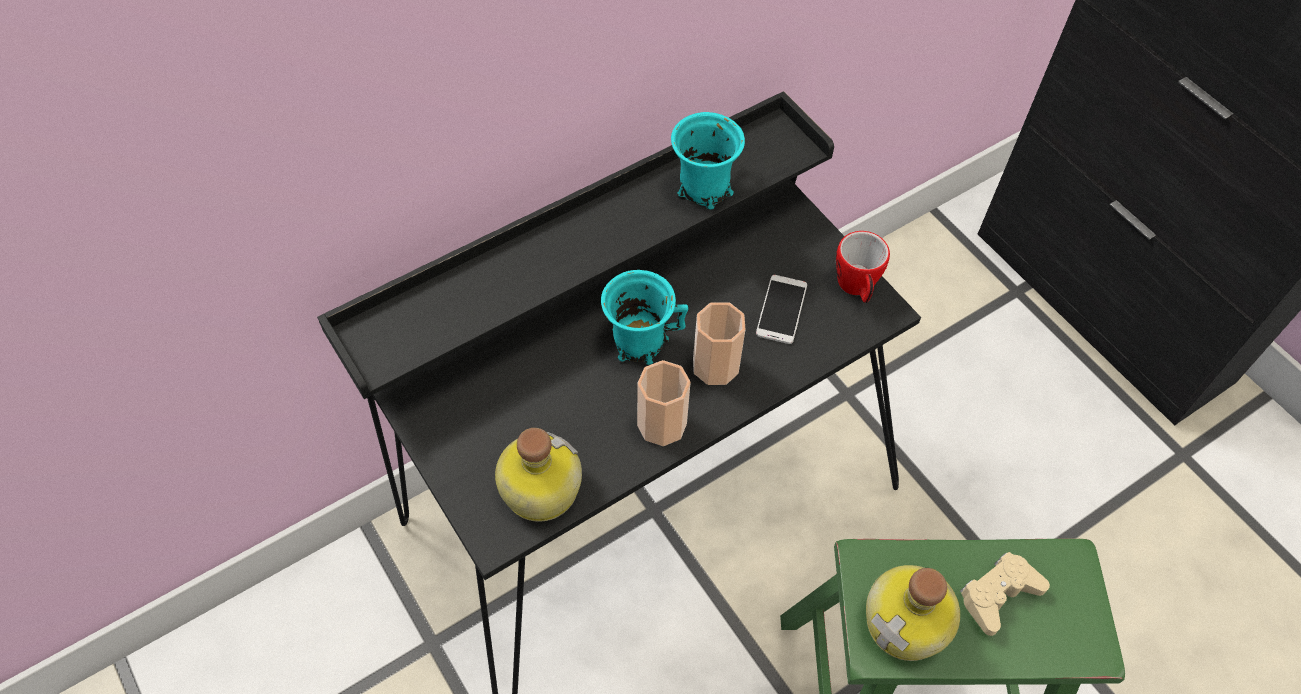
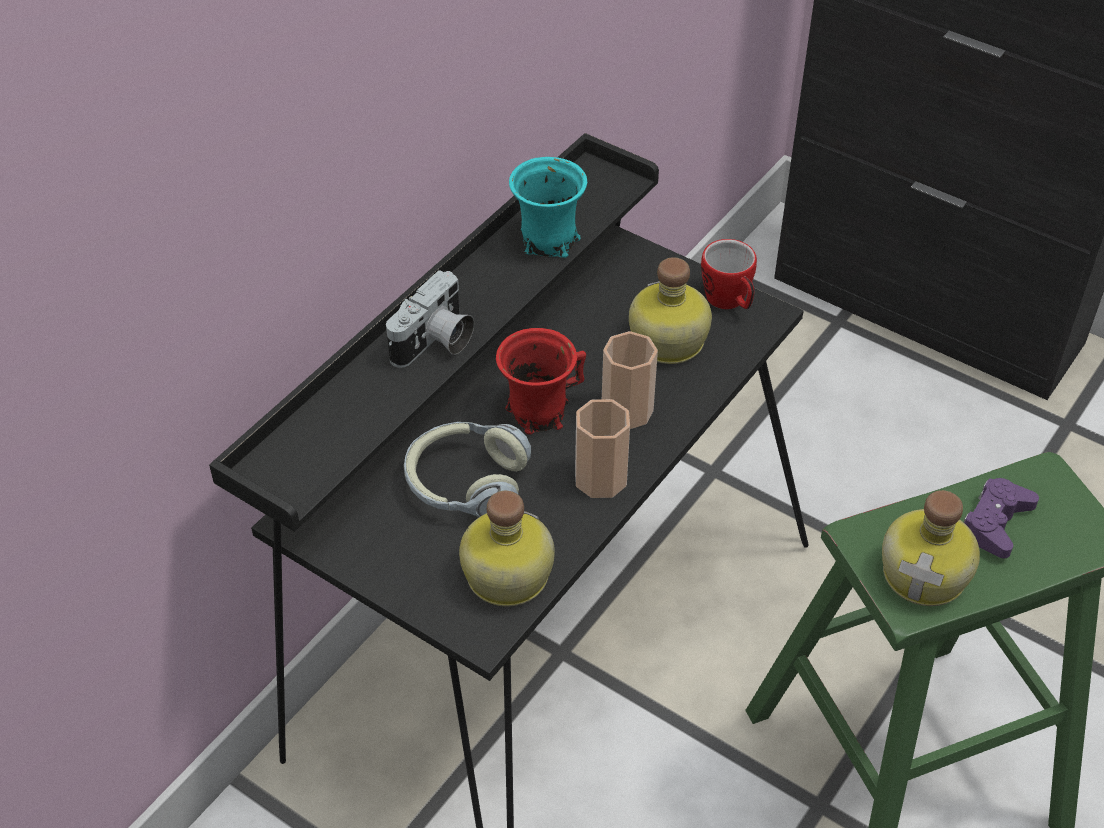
camera: 20 degrees left, 10 degrees down
turquoise mug [601,270,688,365] -> red mug [496,328,586,435]
phone [756,275,807,344] -> bottle [629,257,712,364]
beige game controller [960,552,1050,636] -> purple game controller [964,478,1039,558]
none -> camera [386,270,474,368]
none -> headphones [404,422,531,517]

